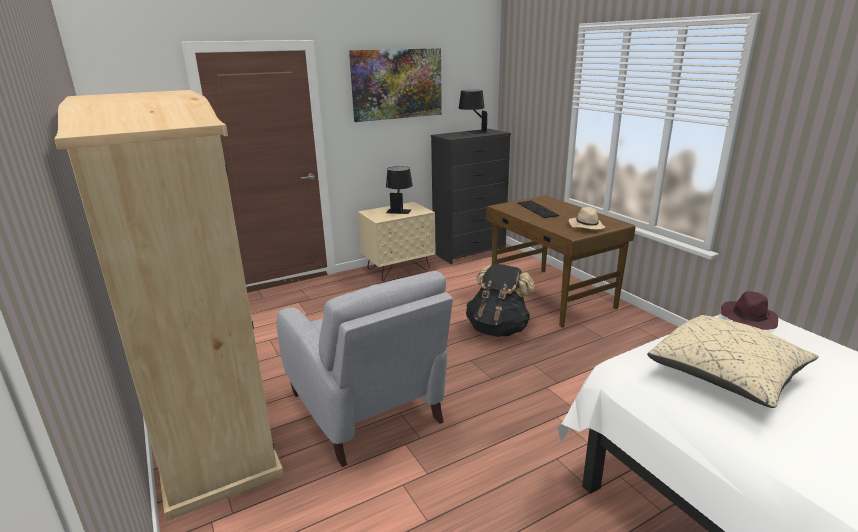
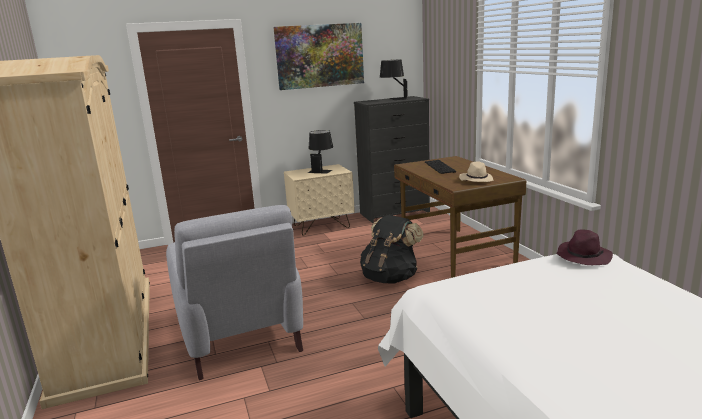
camera: 10 degrees right, 5 degrees down
beige pillow [647,315,819,408] -> none

